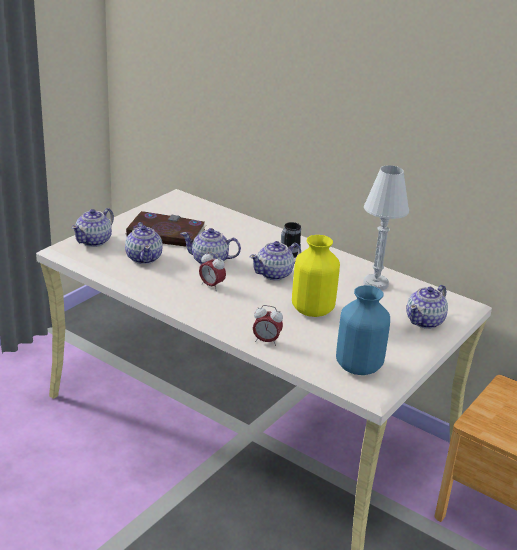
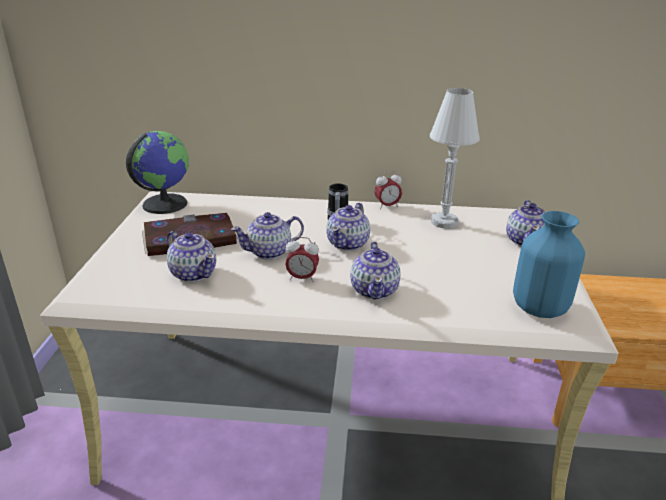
camera: 30 degrees left, 0 degrees up
teapot [71,208,114,247] -> teapot moved to [350,242,401,300]
alarm clock [253,305,283,346] -> alarm clock moved to [375,171,402,209]
yellow vase [292,235,340,317] -> none
none -> globe [126,131,189,214]

